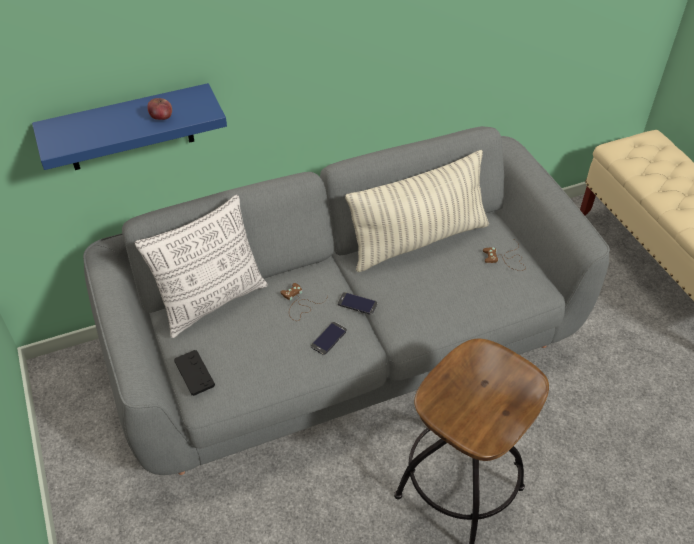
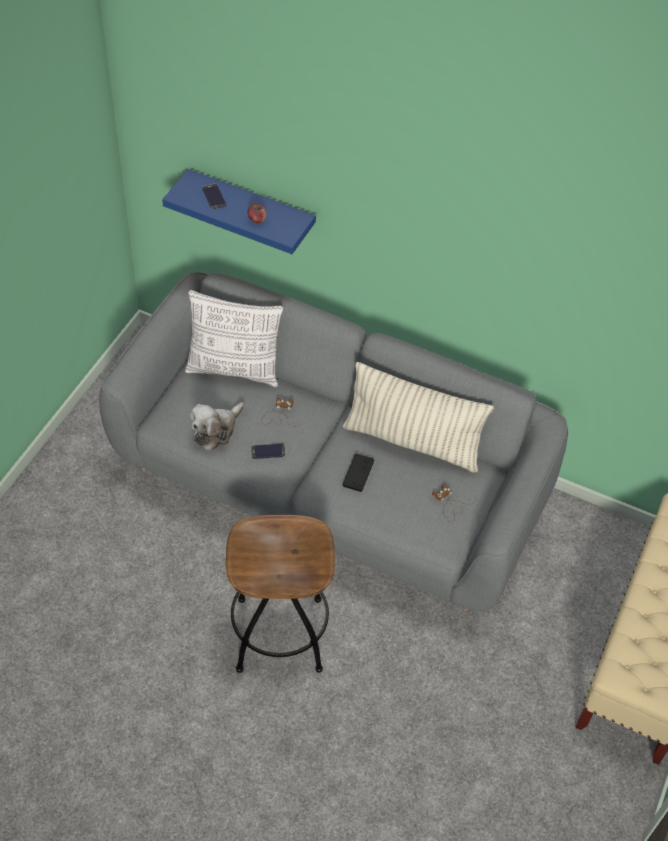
camera: 45 degrees right, 5 degrees up
black game controller [174,350,215,396] -> black game controller moved to [342,453,374,492]
phone [338,292,377,315] -> phone moved to [202,184,226,209]
none -> plush toy [190,402,244,451]

